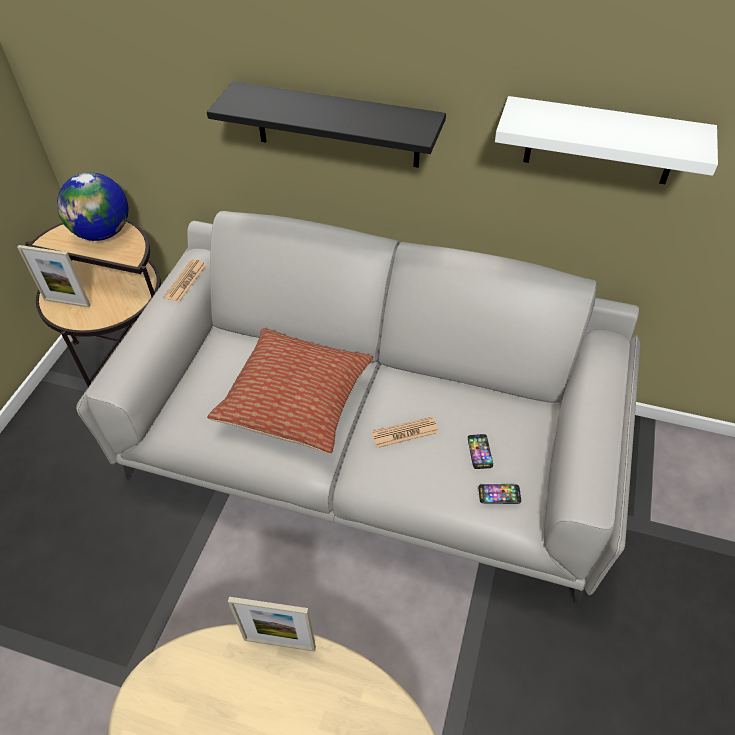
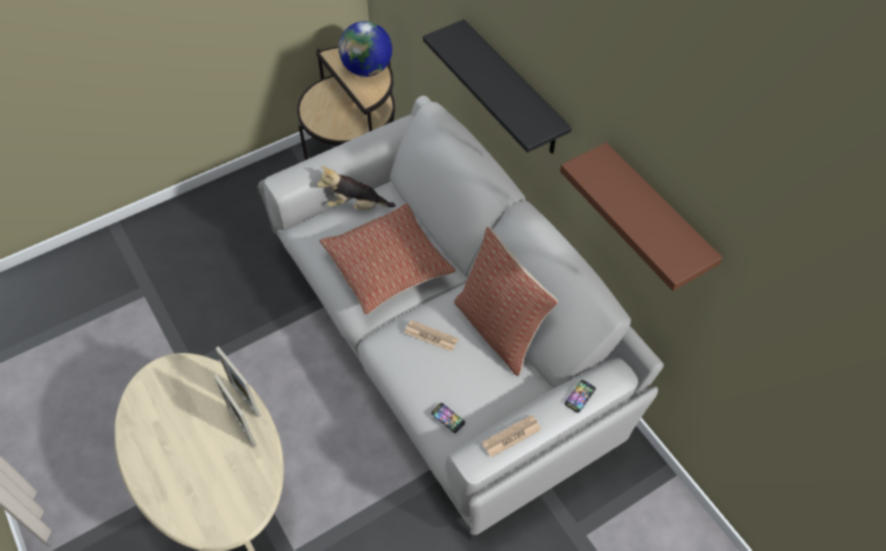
camera: 40 degrees right, 5 degrees up
picture frame [17,245,91,307] -> picture frame moved to [214,374,257,448]
newspaper [163,259,206,302] -> newspaper moved to [482,415,541,458]
phone [468,434,493,469] -> phone moved to [565,380,596,413]
white shelf [495,96,718,184] -> brown shelf [560,142,723,291]
none -> plush toy [317,166,396,210]
none -> pillow [454,227,558,376]

